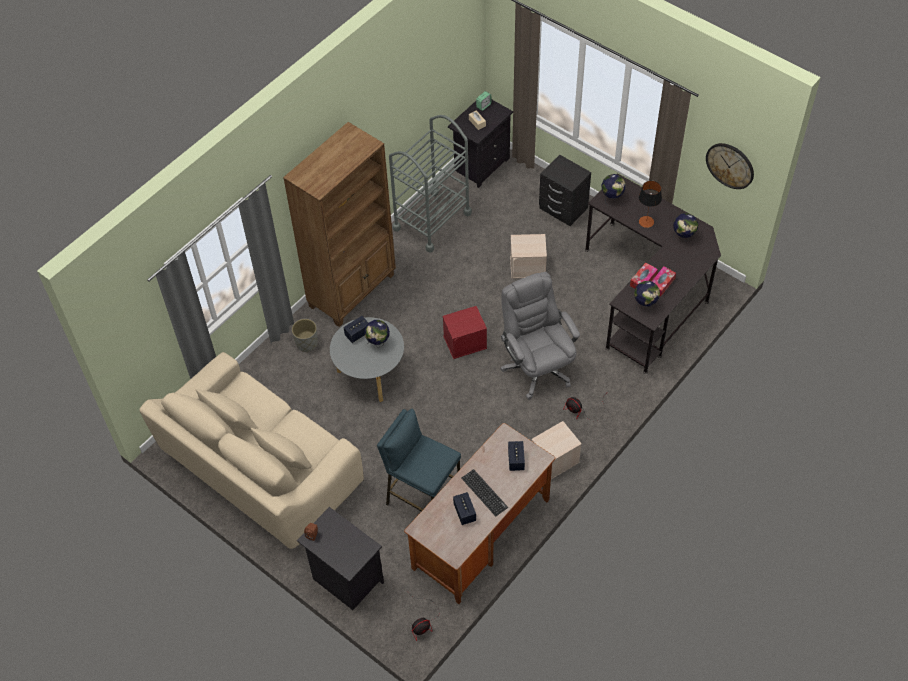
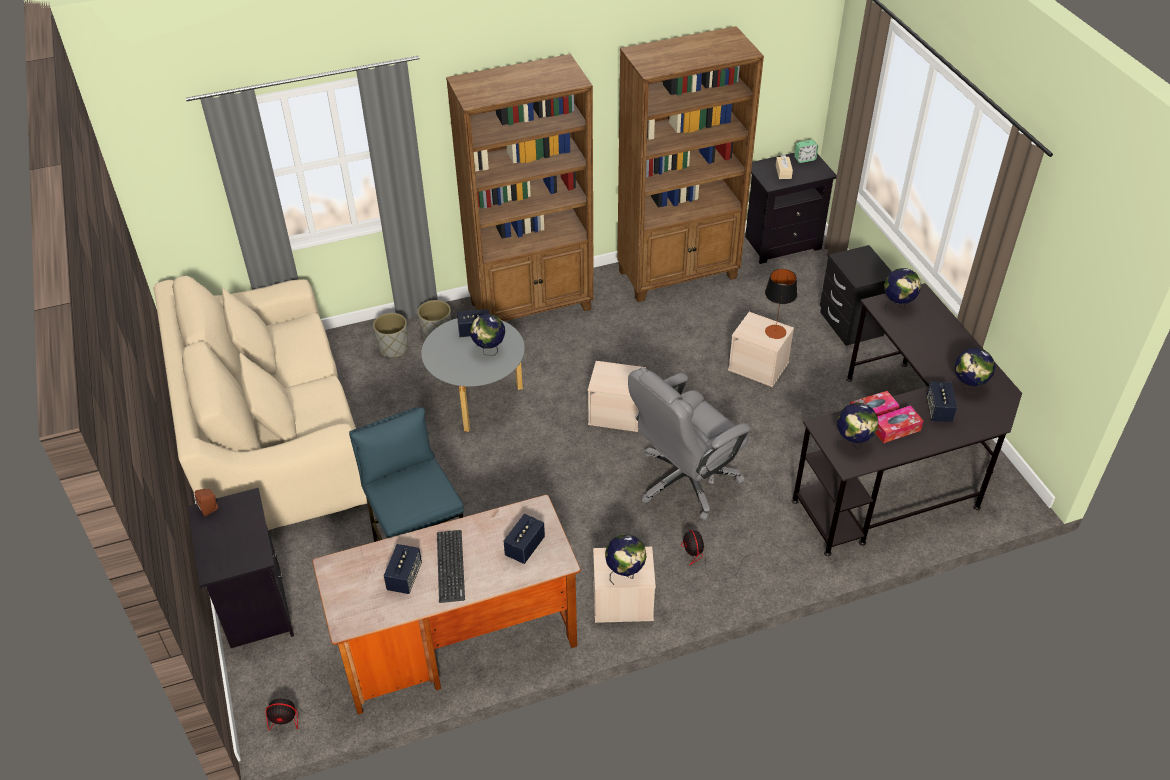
camera: 30 degrees right, 10 degrees down
grey cart [389,115,472,253] -> brown bookcase [617,26,764,302]
red storage box [442,306,487,359] -> beige storage box [588,361,646,432]
grey office chair [500,272,580,399] -> grey office chair turned 135 degrees counterclockwise [628,367,751,520]
table lamp [639,181,662,228] -> table lamp moved to [765,269,797,339]
wall clock [706,143,754,189] -> none
none -> grey planter [373,313,408,358]
none -> globe [605,534,646,585]
none -> speaker [926,382,957,422]

